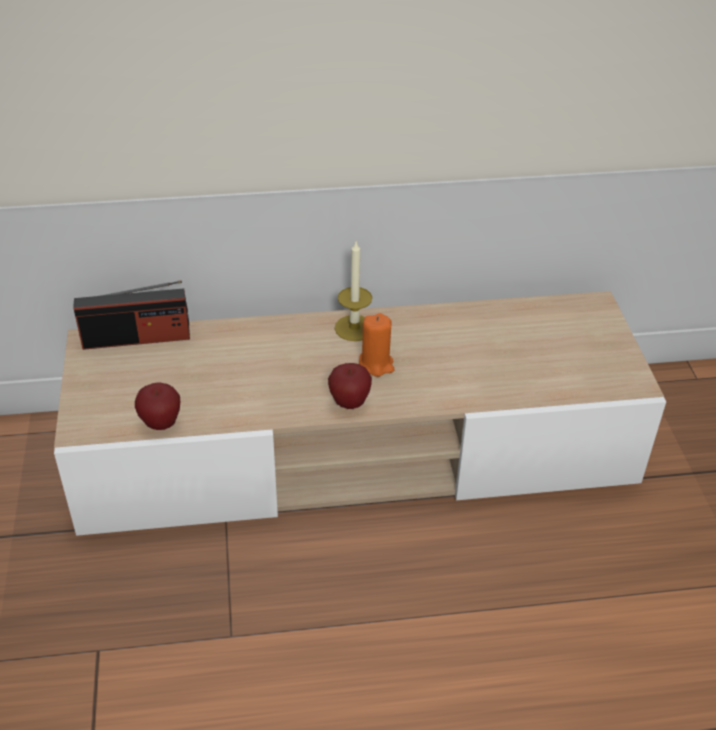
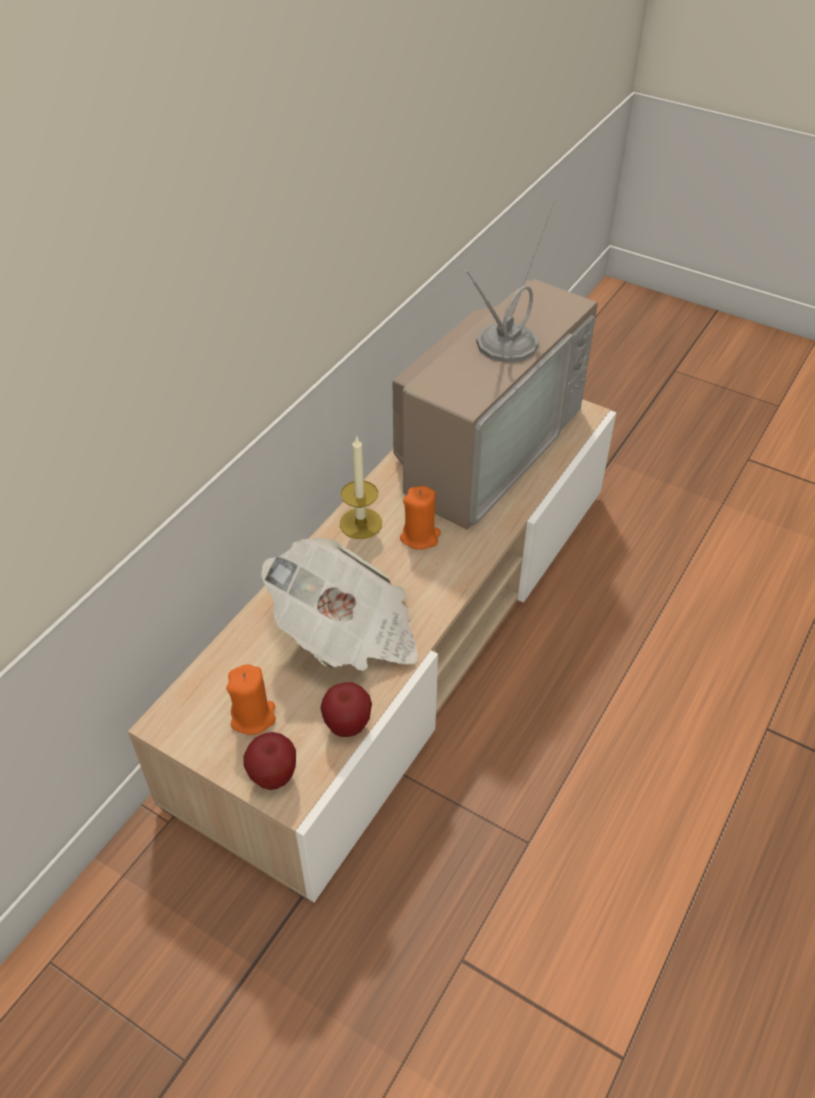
camera: 50 degrees left, 5 degrees up
radio [73,280,190,350] -> none
apple [328,363,372,409] -> apple moved to [243,732,296,790]
none -> orange candle [226,664,276,735]
none -> newspaper [261,538,419,671]
none -> television [393,199,598,530]

